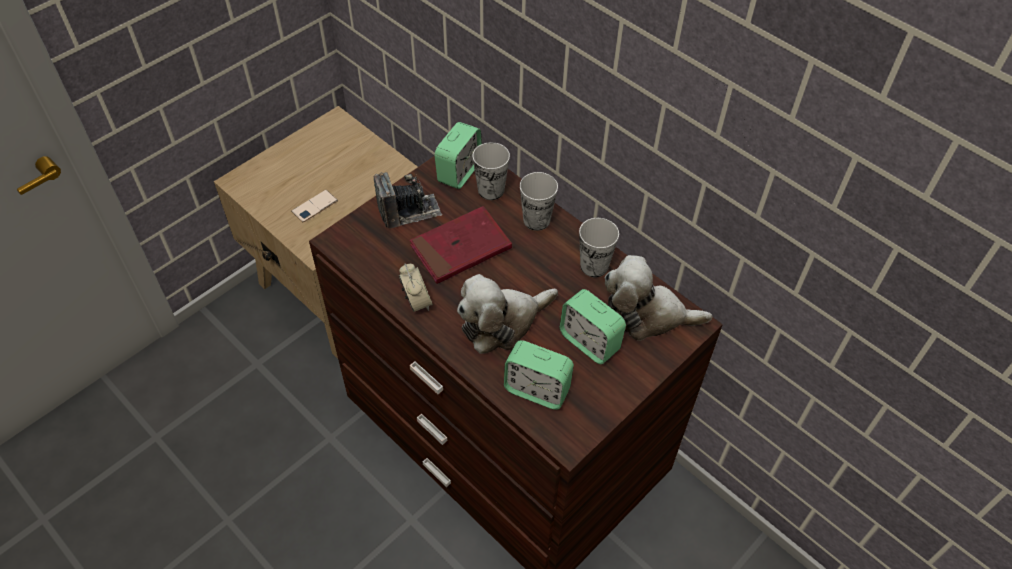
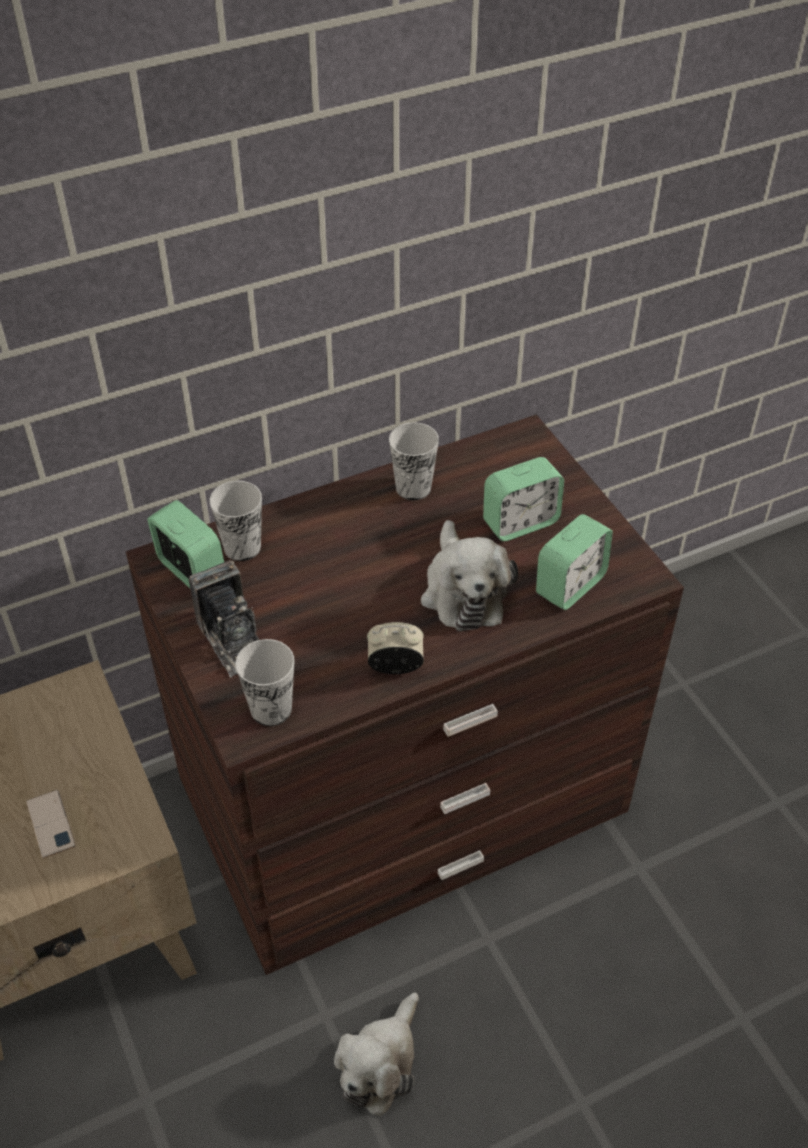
camera: 70 degrees left, 5 degrees down
camera [374,172,442,229] -> camera turned 150 degrees clockwise [189,560,260,678]
red book [410,206,512,284] -> none
cup [520,172,558,231] -> cup moved to [236,639,295,726]
plush toy [605,255,712,341] -> plush toy moved to [334,992,419,1116]

